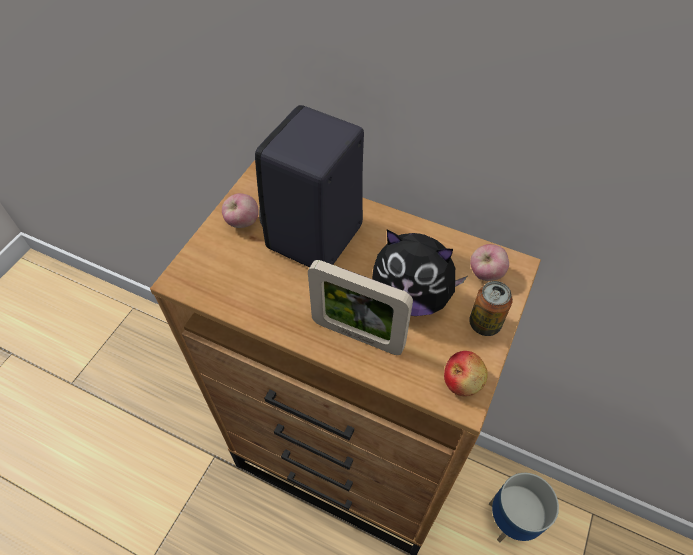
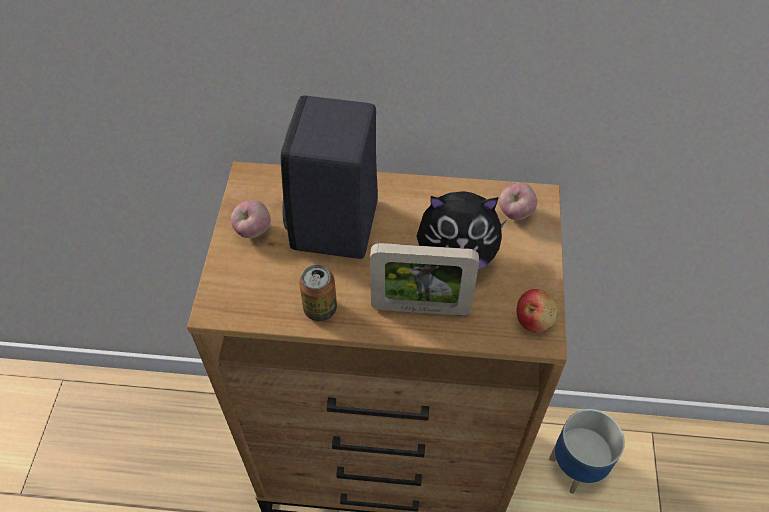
camera: 20 degrees left, 0 degrees up
can [469,281,513,336] -> can moved to [299,265,337,321]

